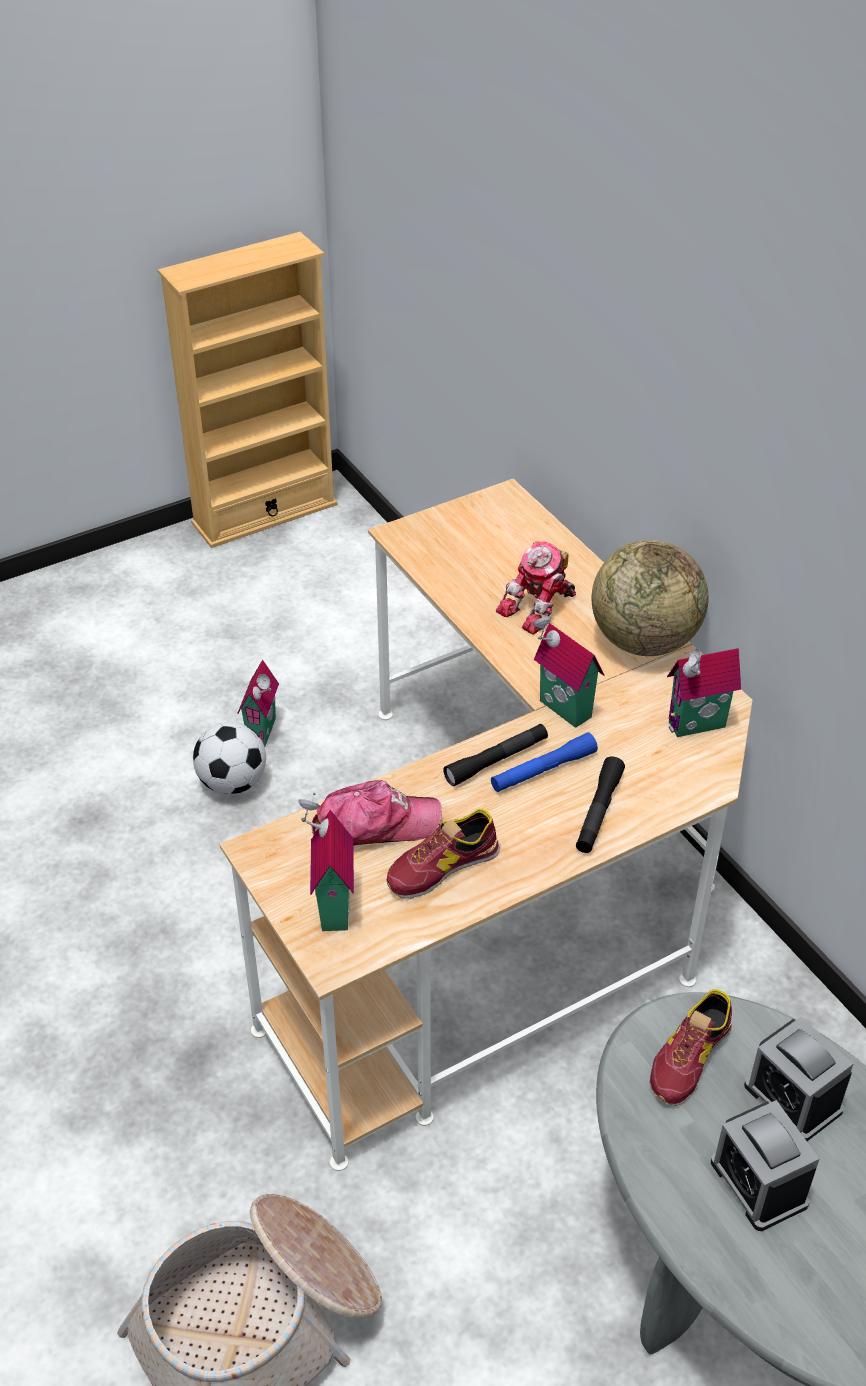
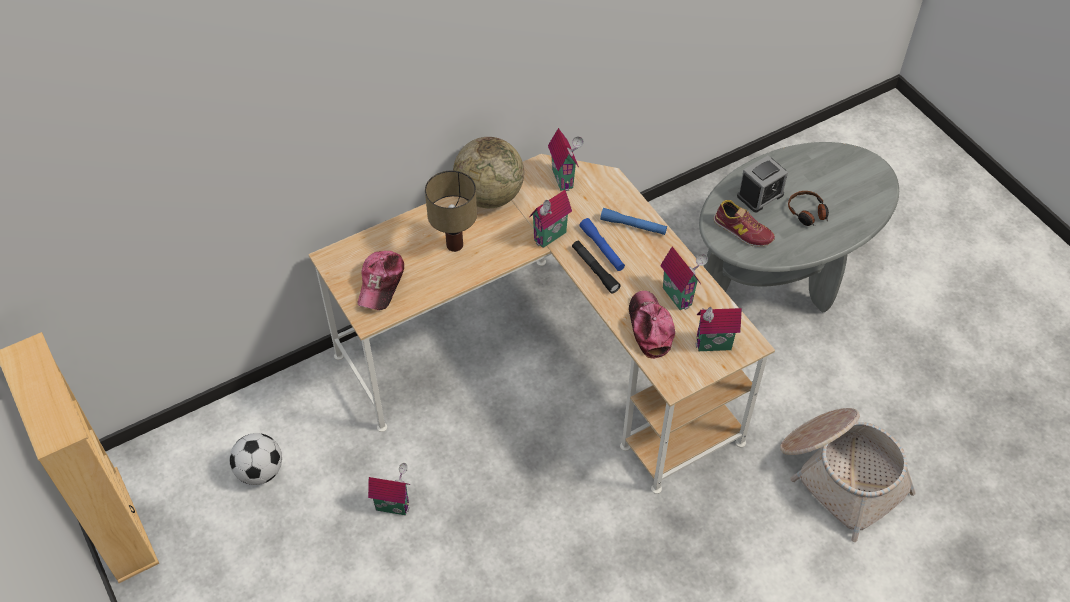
camera: 90 degrees left, 10 degrees up
football [193,722,266,794] -> football moved to [229,433,282,485]
shoe [387,808,500,899] -> toy house [660,246,708,310]
toy robot [496,541,576,635] -> table lamp [425,170,477,252]
black flashlight [576,756,625,853] -> blue flashlight [600,208,667,235]
alarm clock [711,1100,819,1231] -> headphones [788,191,829,226]
none -> cap [357,251,404,310]

